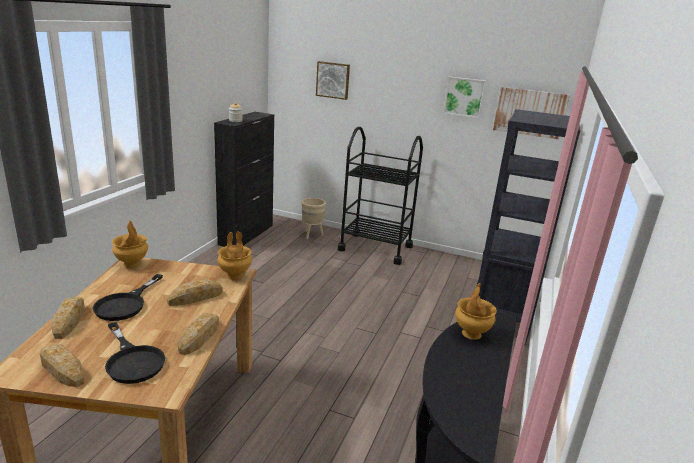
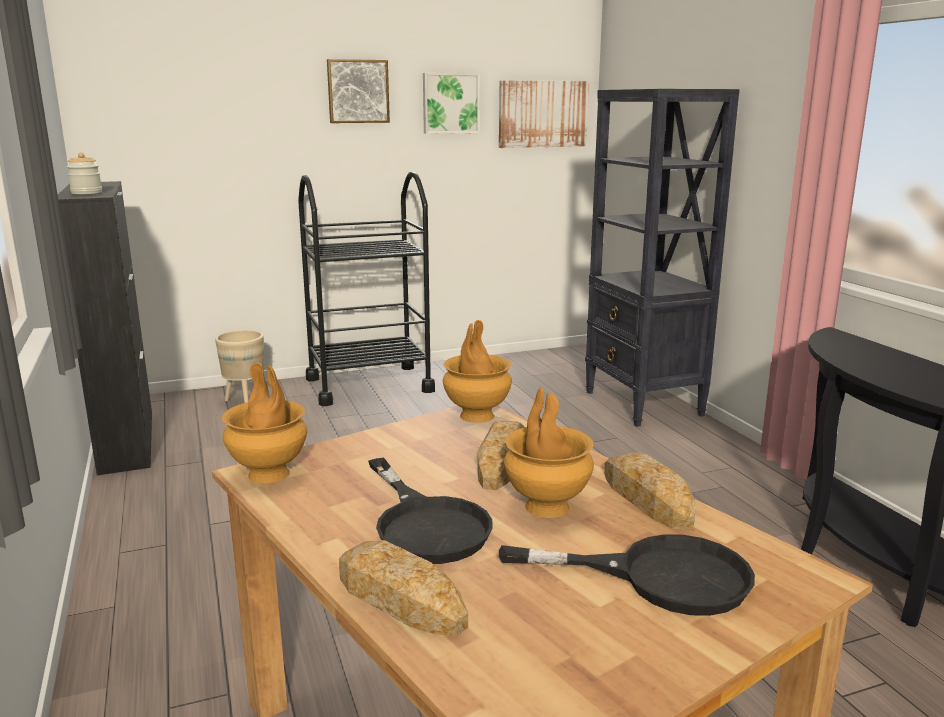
camera: 40 degrees left, 5 degrees down
bread [40,343,84,387] -> none
picture [316,61,350,100] -> picture moved to [327,59,390,123]
brown vase [455,283,497,340] -> brown vase moved to [504,387,594,518]

